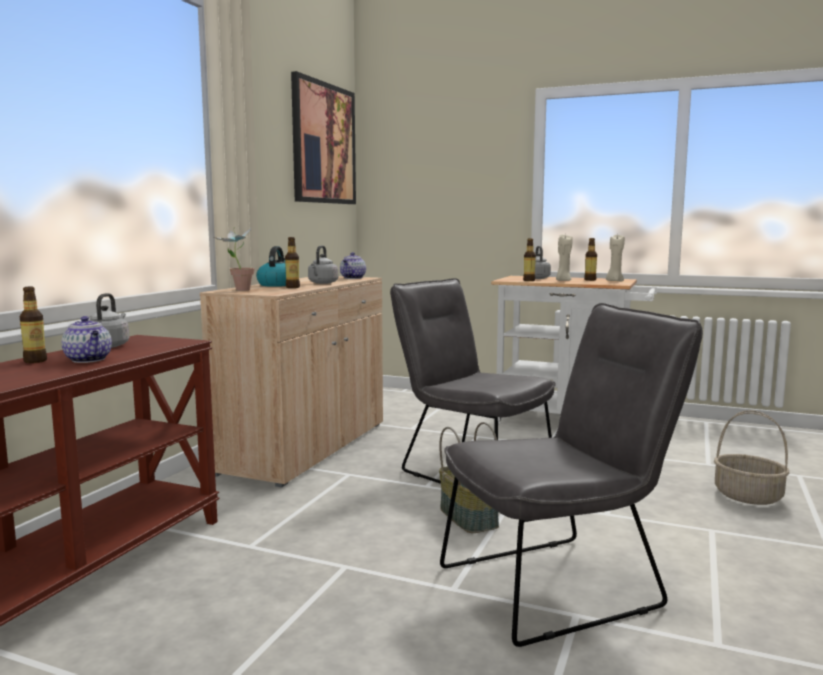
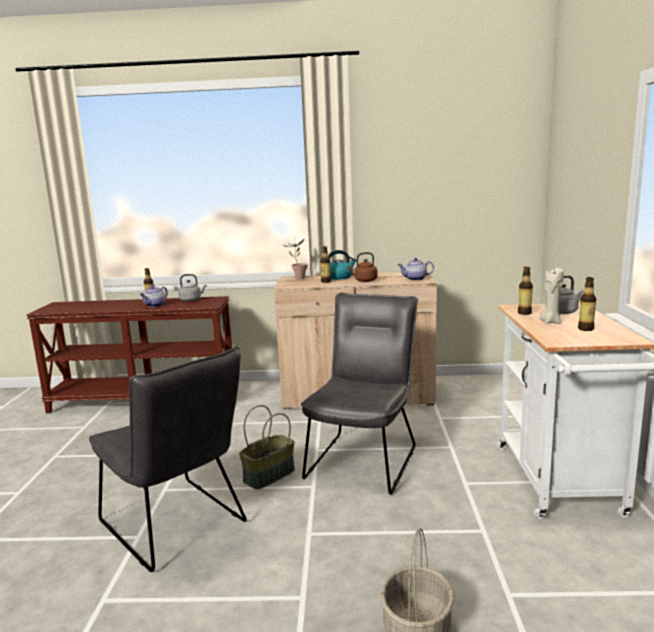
camera: 70 degrees right, 5 degrees up
picture [291,71,356,204] -> none
grey kettle [308,245,338,284] -> brown kettle [347,252,378,282]
beige candle [606,234,625,281] -> none

